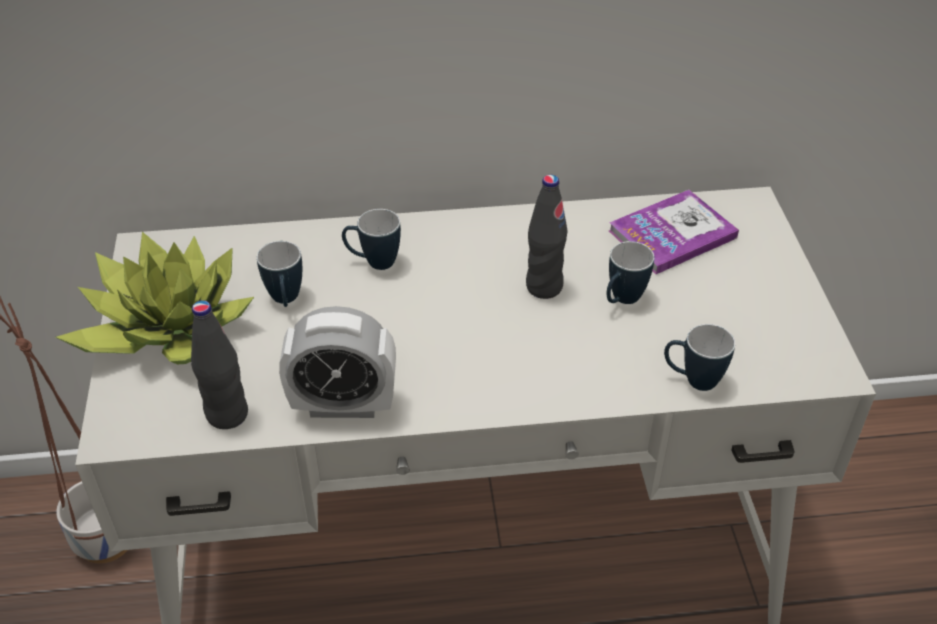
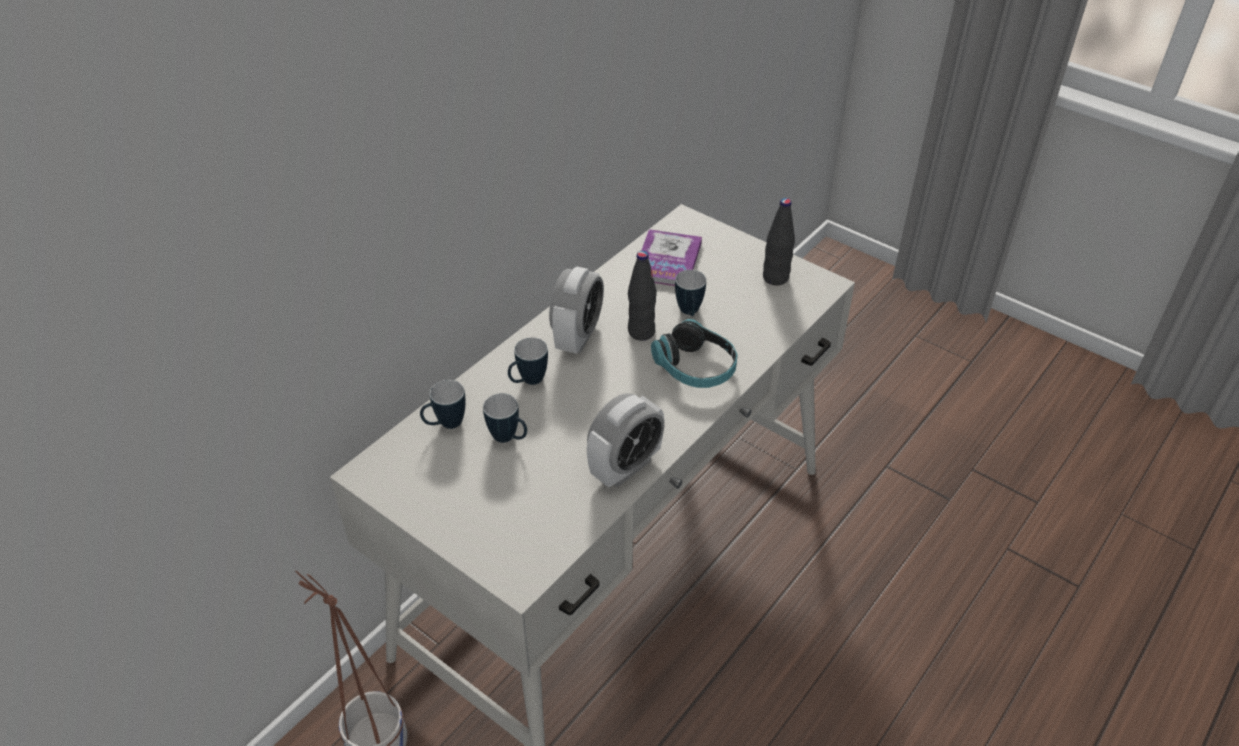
camera: 45 degrees left, 0 degrees up
potted plant [56,232,254,364] -> none
black bottle [191,300,248,429] -> black bottle moved to [763,198,795,285]
mug [664,324,735,391] -> mug moved to [420,380,465,429]
none -> alarm clock [549,266,604,354]
none -> headphones [651,319,738,388]

